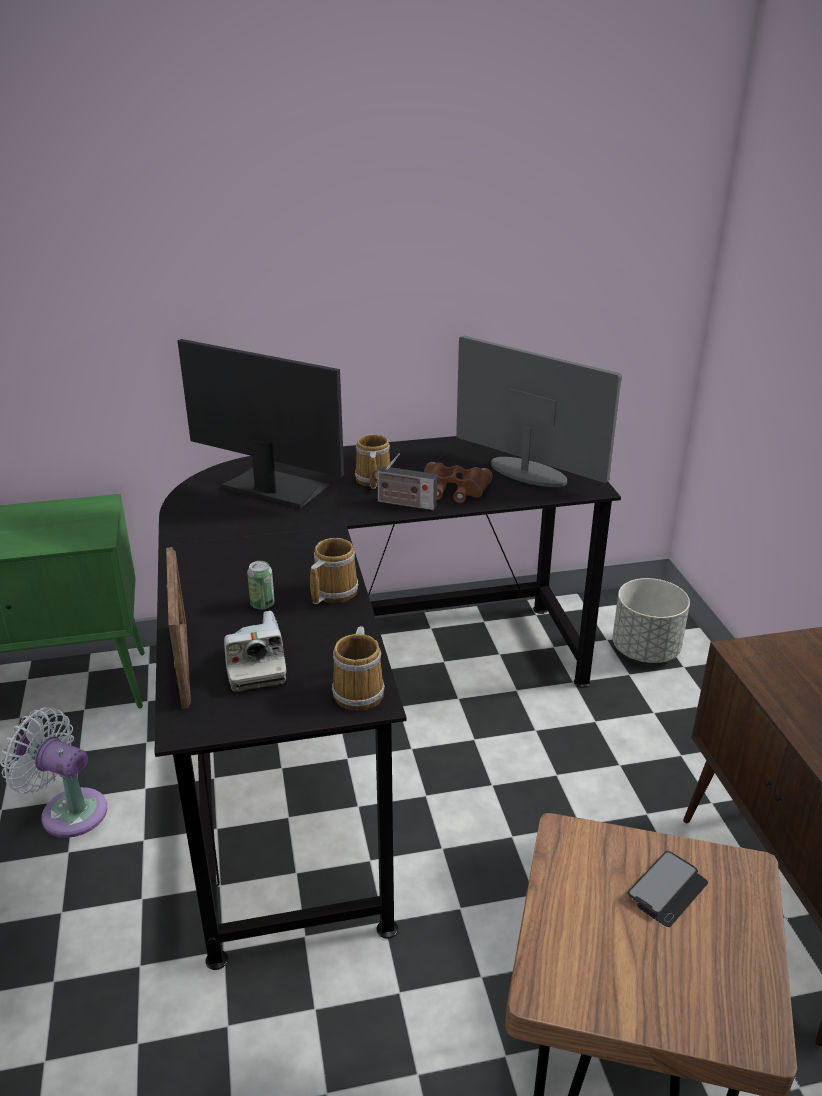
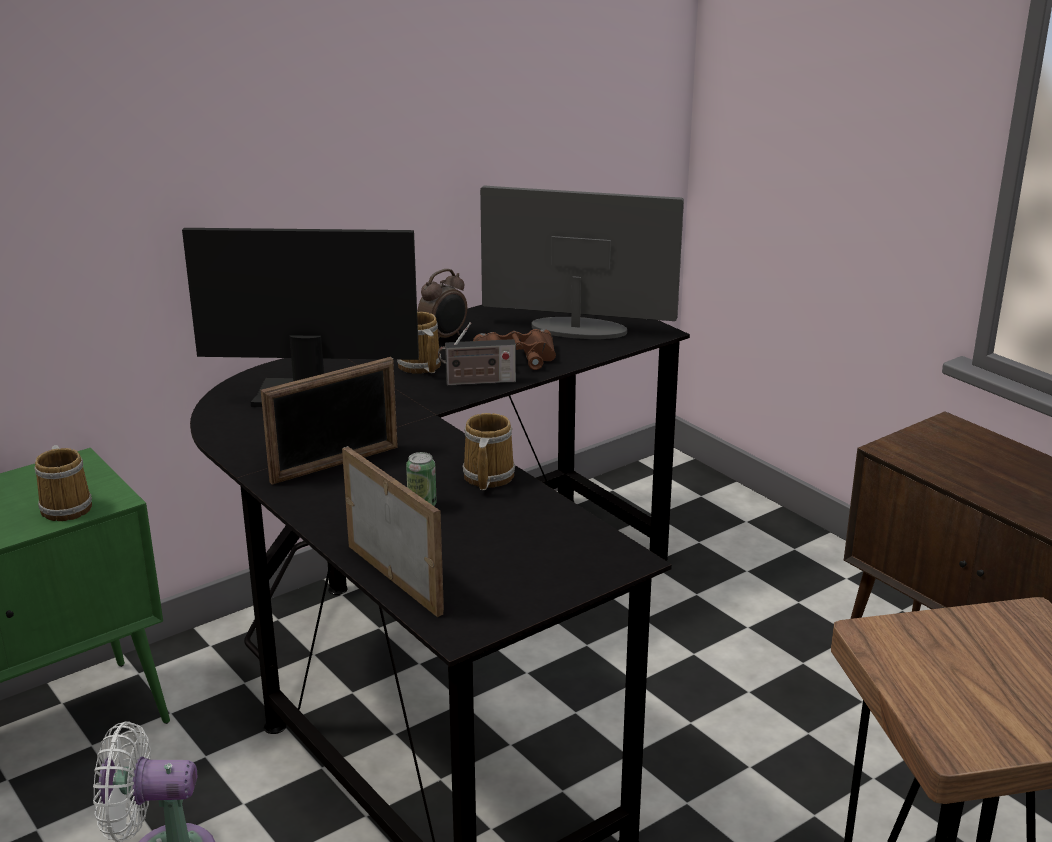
camera: 25 degrees left, 5 degrees down
camera [224,611,287,692] -> none
mug [332,626,385,711] -> mug moved to [34,445,92,521]
grey planter [612,578,690,663] -> none
phone [627,851,708,927] -> none
none -> picture frame [261,357,398,485]
none -> alarm clock [417,269,467,339]

